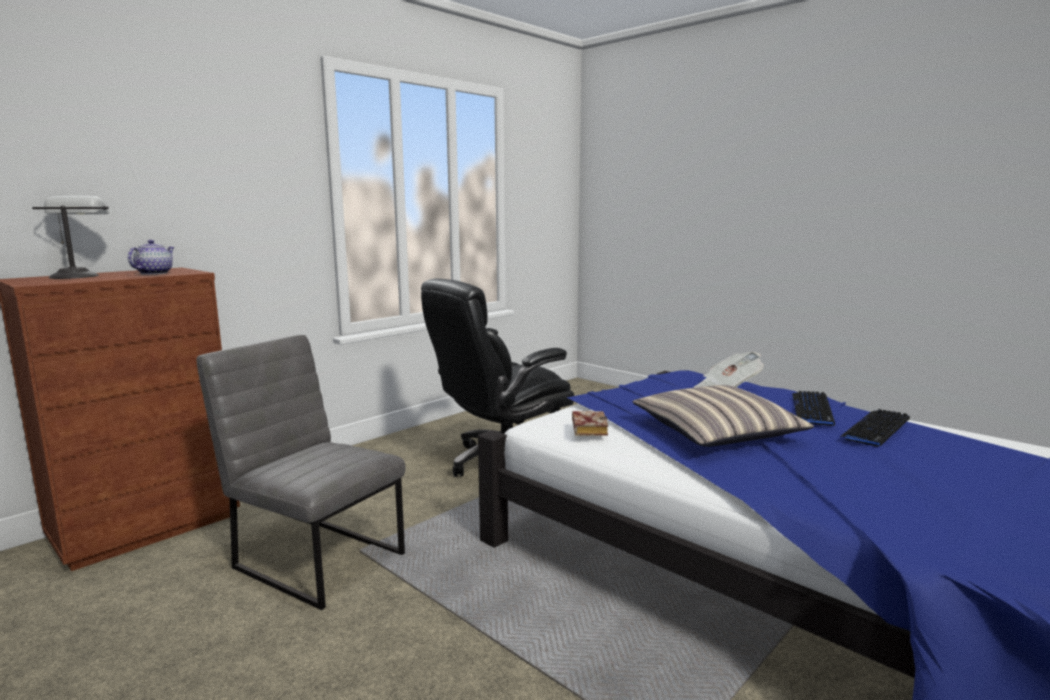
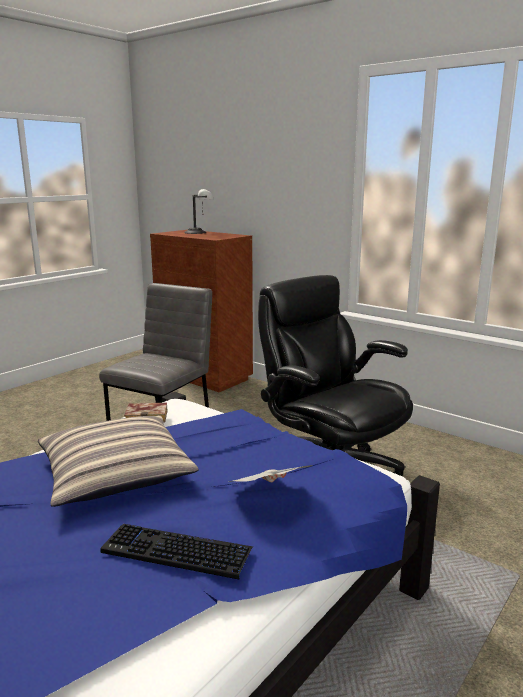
camera: 85 degrees right, 5 degrees up
teapot [128,240,174,275] -> none
keyboard [840,409,910,447] -> none

